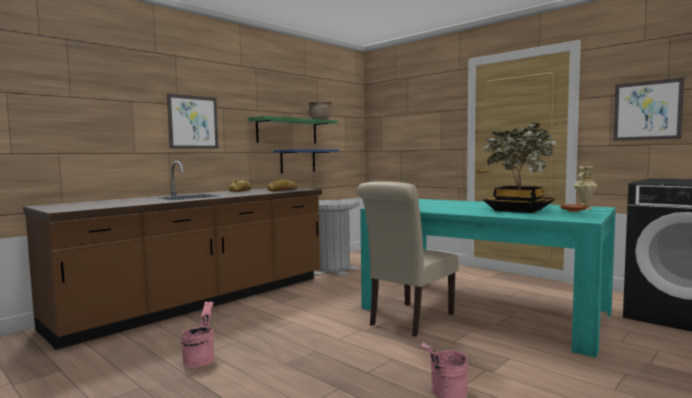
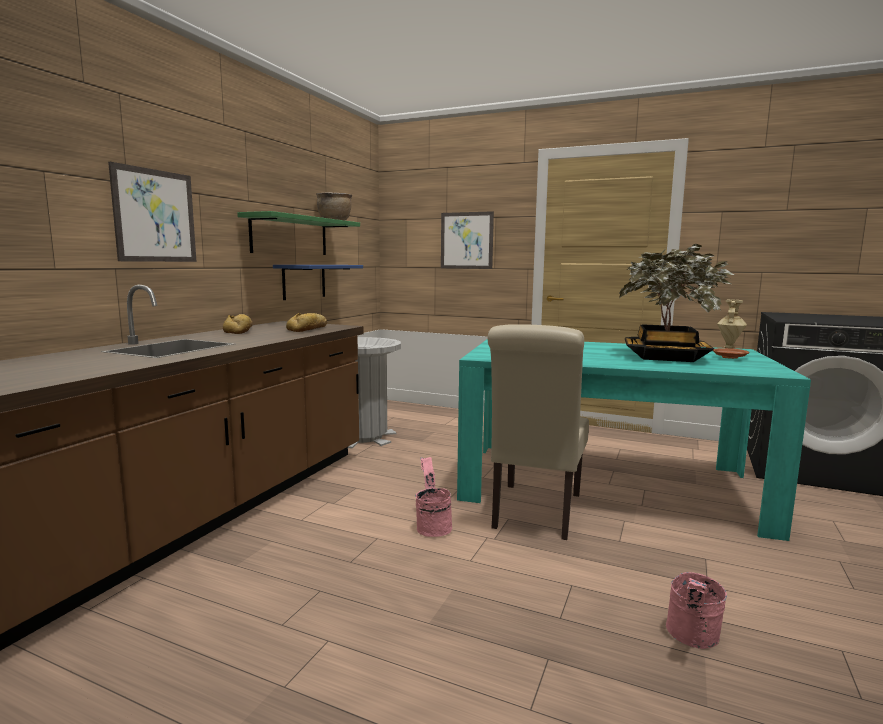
camera: 20 degrees left, 5 degrees up
pink bucket [181,301,214,367] -> pink bucket moved to [415,457,452,537]
picture [613,77,684,141] -> picture moved to [441,211,494,269]

